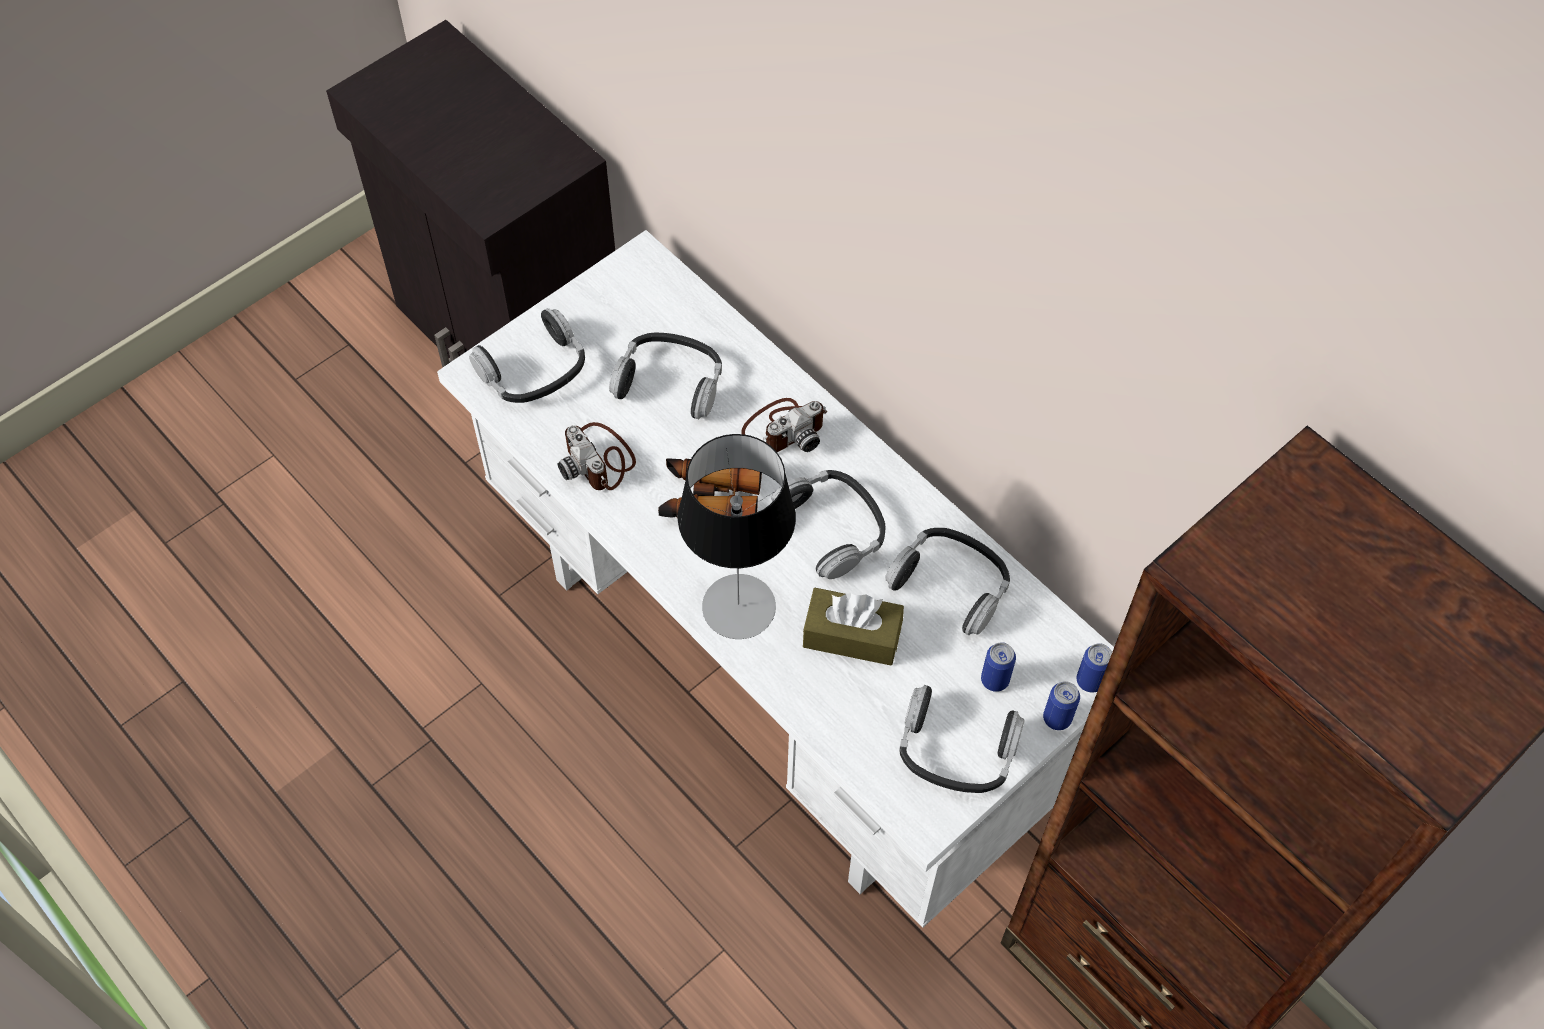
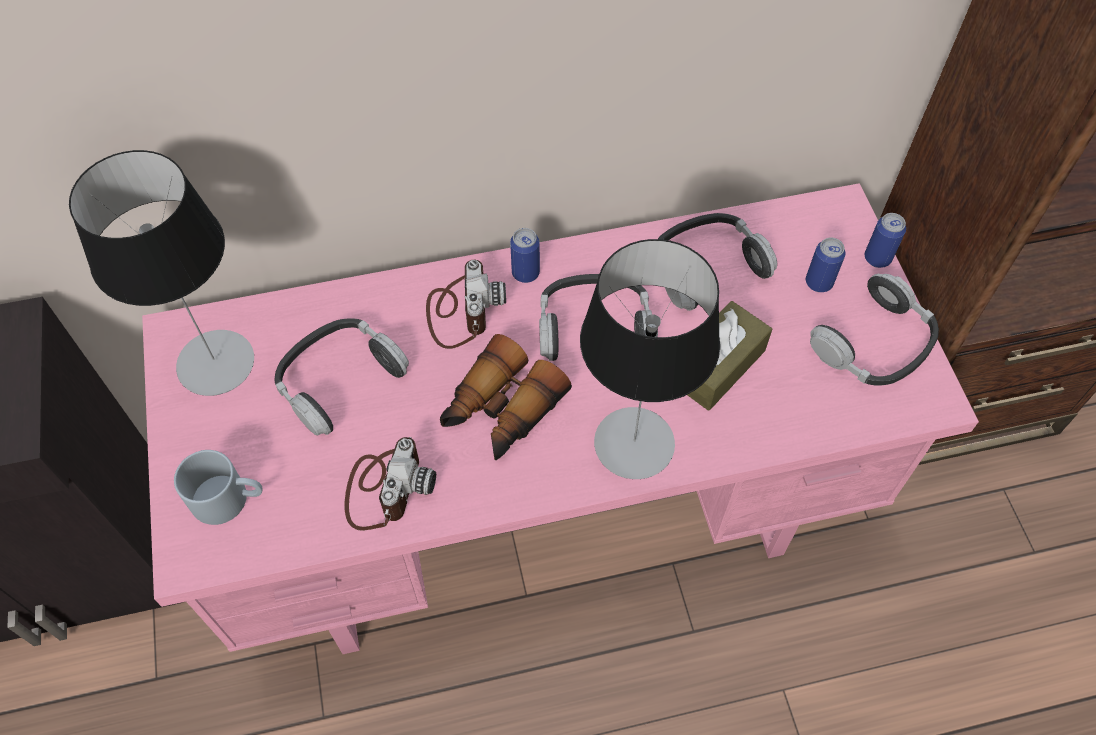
camera: 60 degrees left, 0 degrees up
white desk [437,230,1114,928] -> pink desk [142,183,979,654]
headphones [469,308,585,403] -> grey mug [174,450,262,525]
camera [557,422,636,490] -> camera turned 75 degrees counterclockwise [345,437,436,531]
can [1076,643,1112,693] -> can moved to [510,228,540,283]
none -> table lamp [69,150,254,396]

